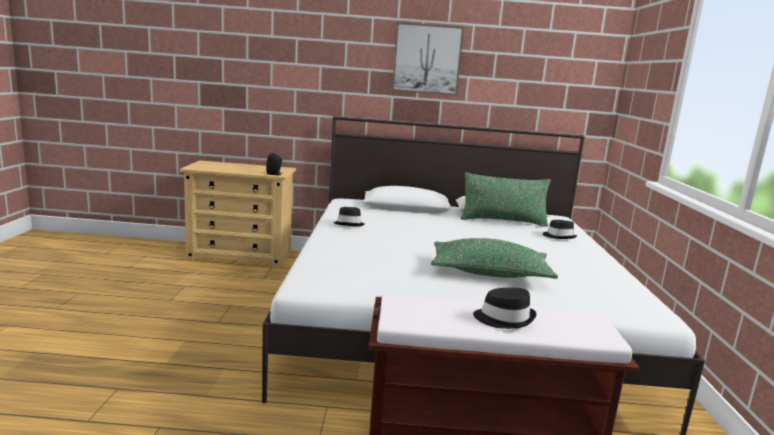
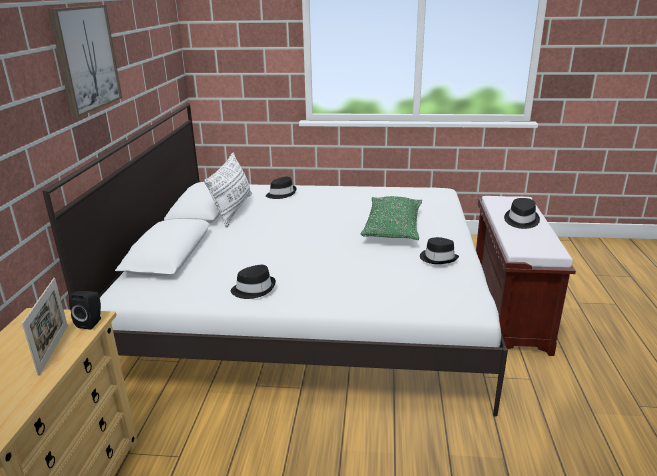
camera: 85 degrees left, 10 degrees up
green pillow [460,172,551,227] -> white pillow [204,152,252,228]
none -> picture frame [22,278,68,376]
none -> black hat [420,237,459,264]

